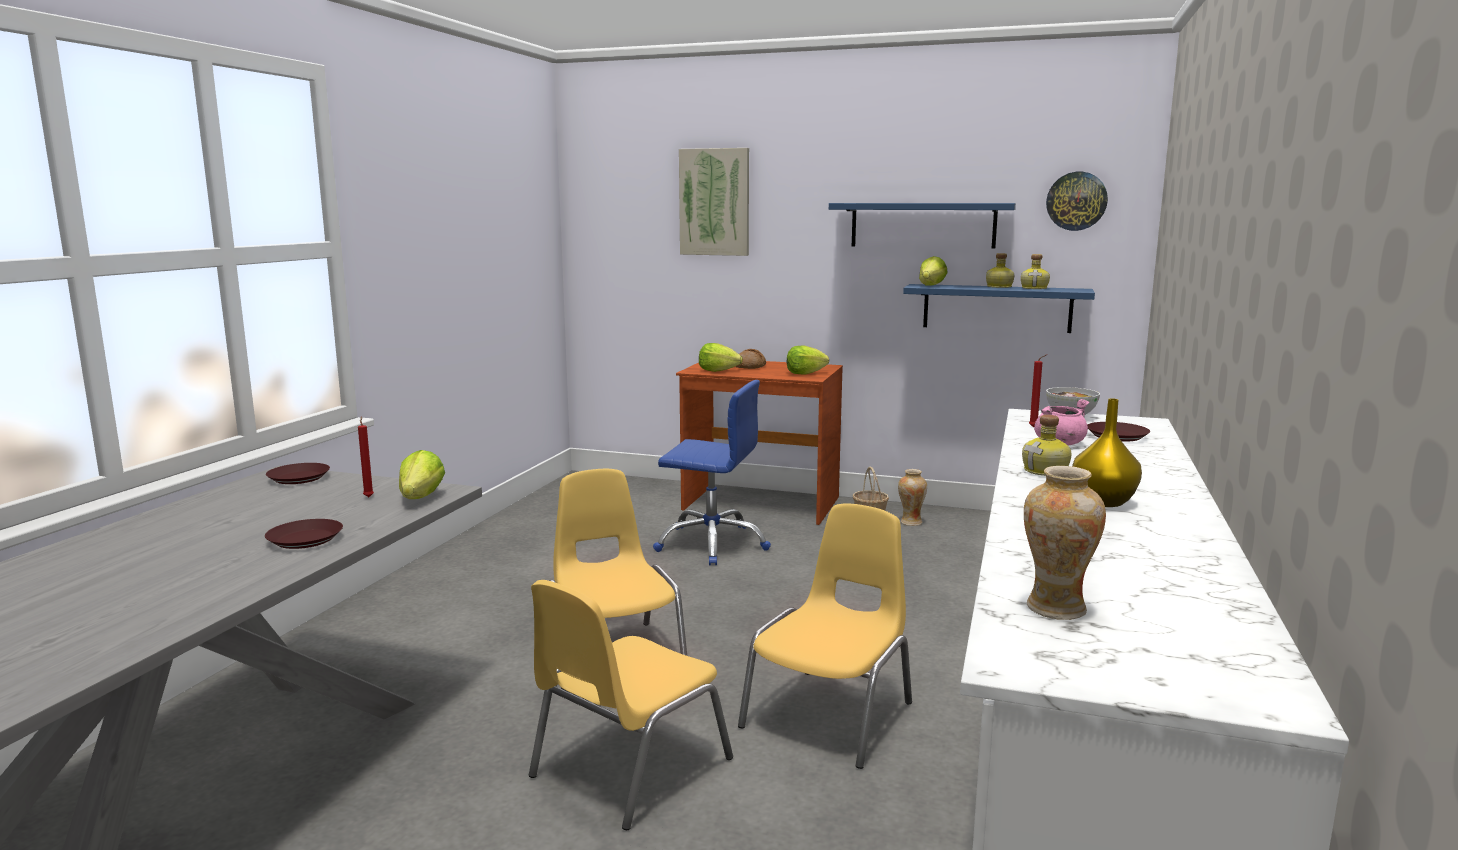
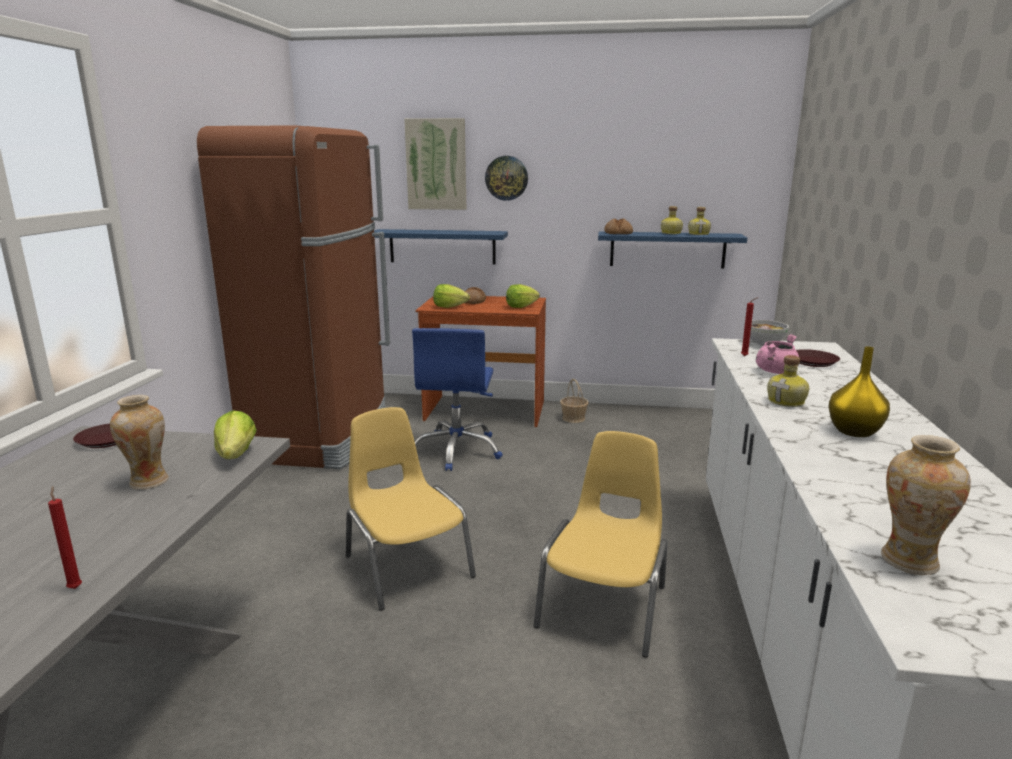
camera: 10 degrees left, 5 degrees up
brown plate [265,519,343,549] -> none
red candle [358,416,374,497] -> red candle moved to [48,486,82,589]
yellow chair [529,580,733,830] -> none
blue office chair [653,380,771,565] -> blue office chair turned 90 degrees clockwise [412,328,503,471]
blue shelf [829,203,1016,249] -> blue shelf moved to [374,229,508,265]
vase [898,469,927,526] -> vase moved to [110,395,169,490]
lettuce [919,256,948,286] -> bread [604,218,633,234]
wall clock [1046,172,1108,231] -> wall clock moved to [485,156,528,201]
none -> brown fridge [197,125,390,469]

